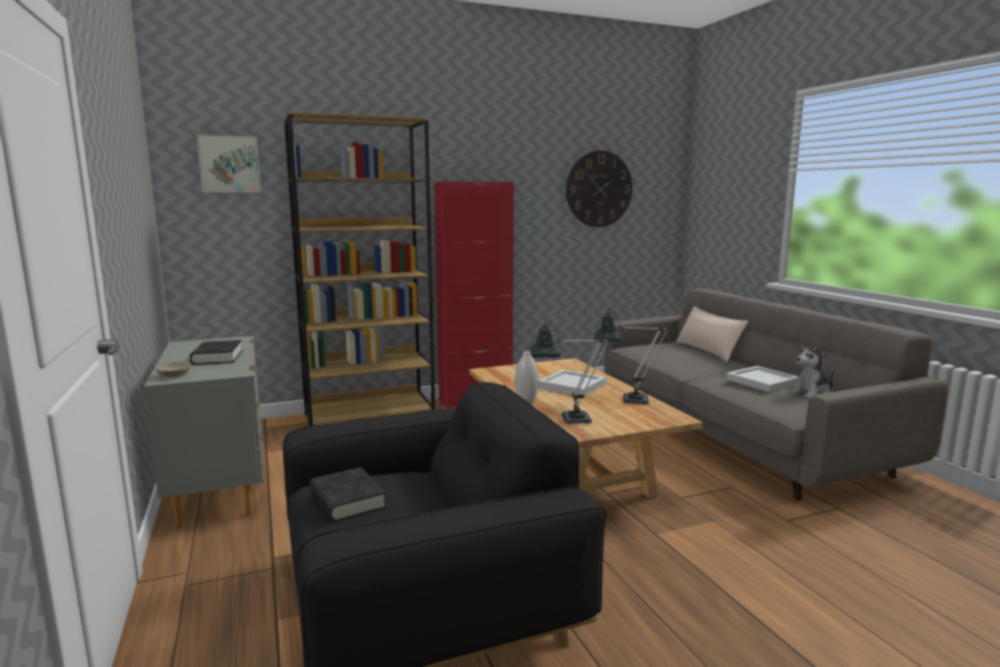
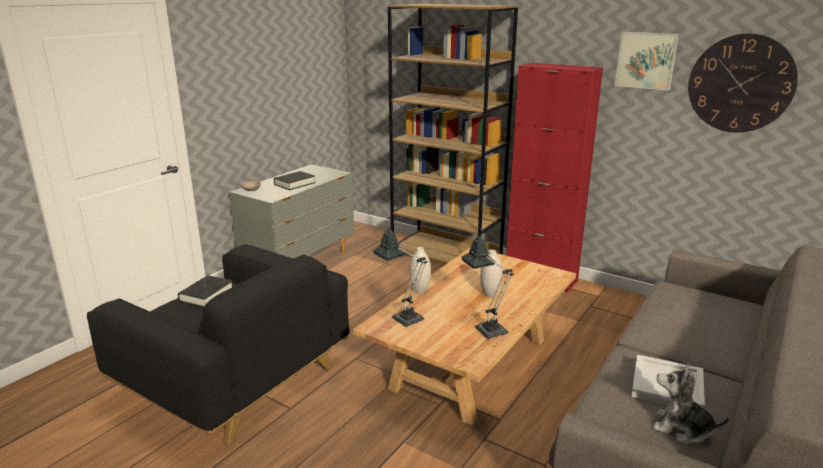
camera: 55 degrees right, 10 degrees up
picture [196,134,261,192] -> picture moved to [615,32,679,90]
white tray [538,369,606,396] -> white vase [480,250,502,297]
beige pillow [676,306,749,362] -> none

